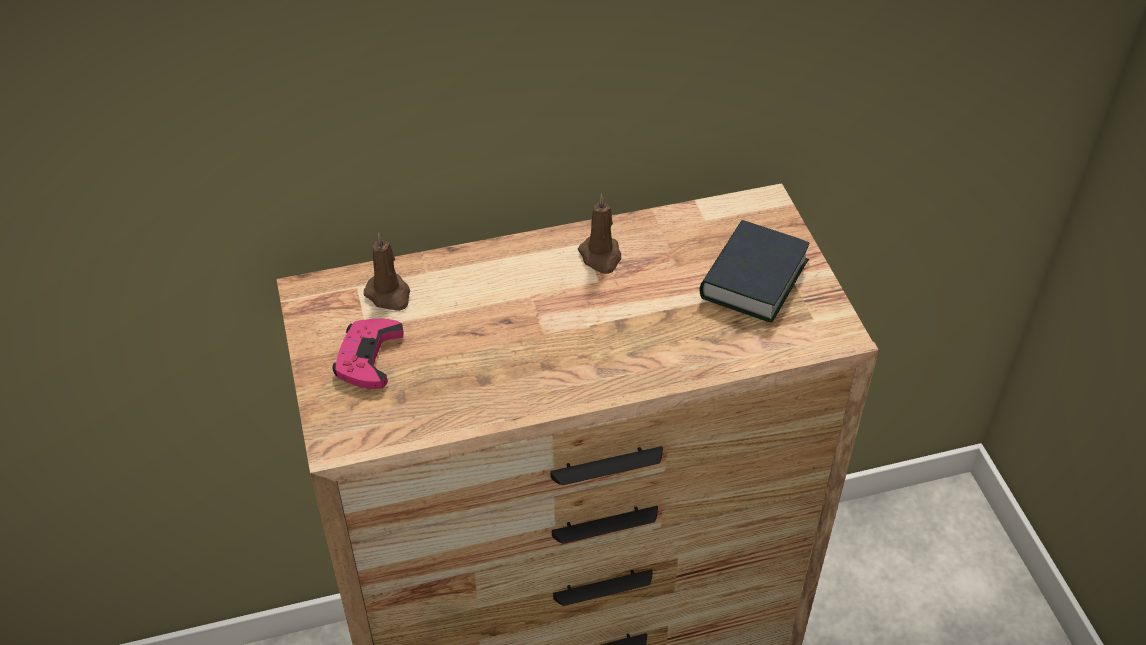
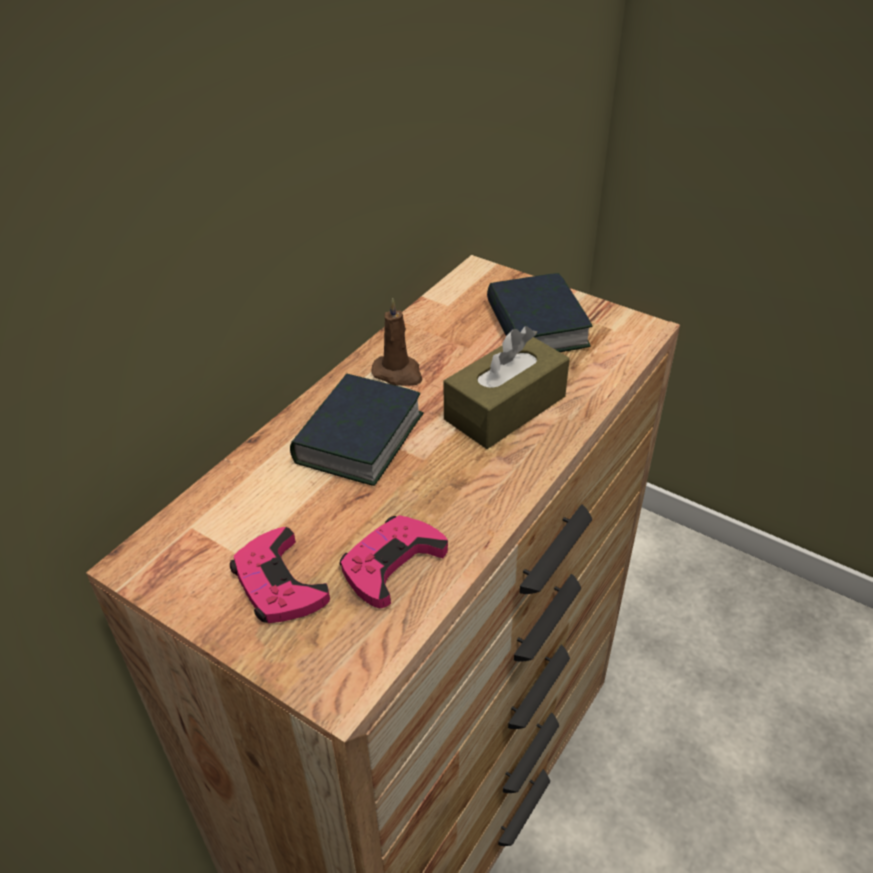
camera: 40 degrees left, 5 degrees down
brown candle [364,233,410,311] -> none
none -> book [290,373,424,486]
none -> pink game controller [340,515,448,608]
none -> brown tissue box [444,326,570,449]

